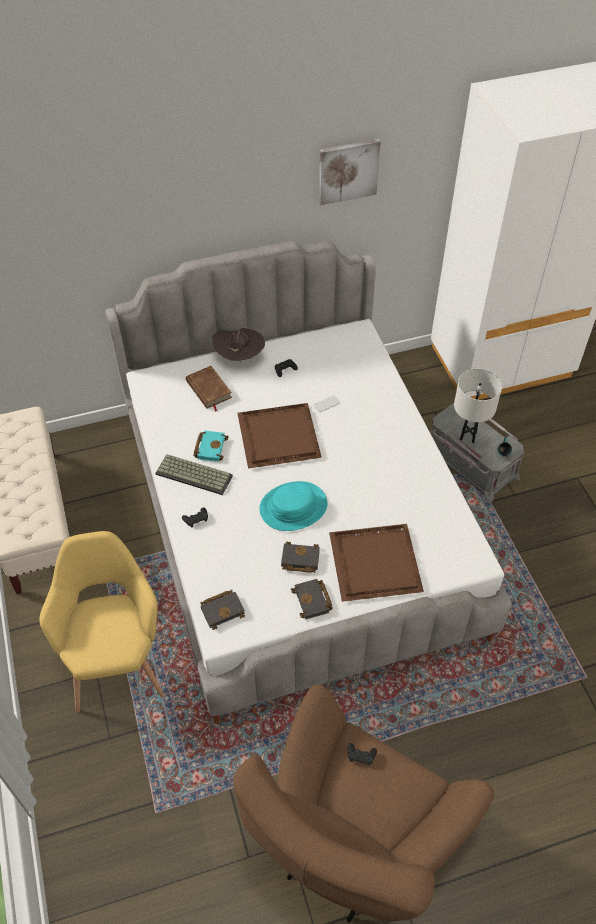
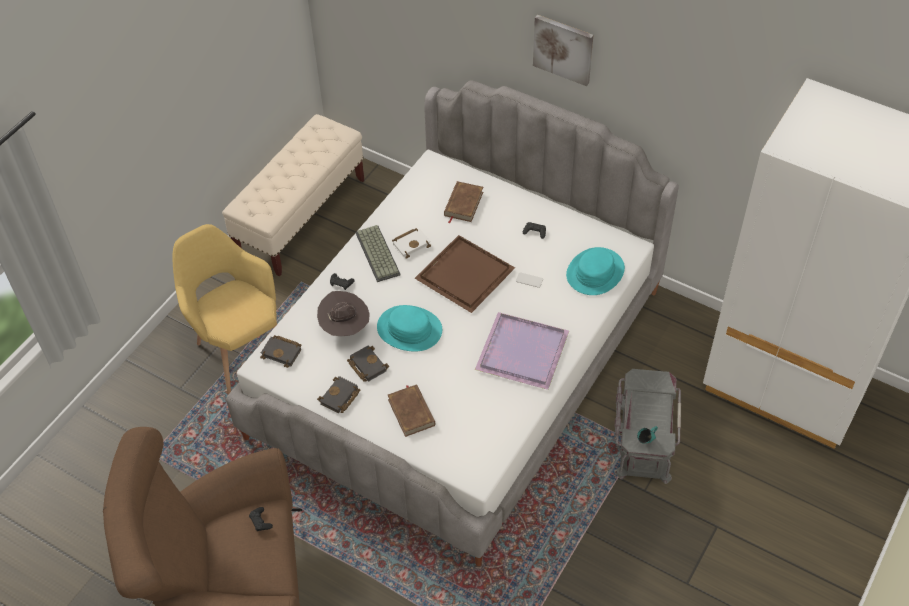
camera: 50 degrees right, 0 degrees up
yellow armchair [40,531,164,712] -> yellow armchair turned 75 degrees counterclockwise [173,224,277,394]
turquoise book [193,431,229,462] -> white book [392,228,431,259]
brown hat [212,328,265,363] -> brown hat moved to [317,291,370,336]
picture [319,139,381,205] -> picture moved to [533,15,593,86]
brown tray [329,524,424,602] -> brown book [388,384,436,437]
white table lamp [454,368,502,444] -> none
none -> purple tray [475,312,569,390]
none -> turquoise hat [566,247,625,295]

